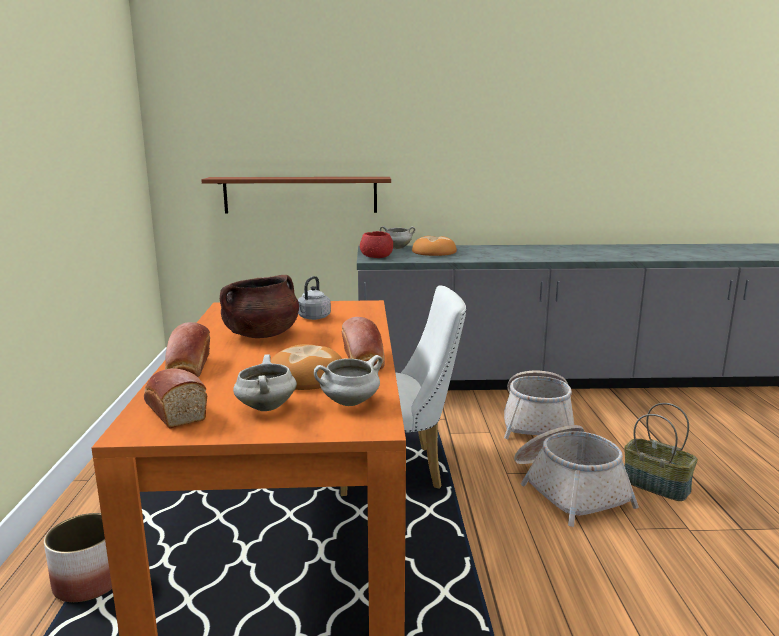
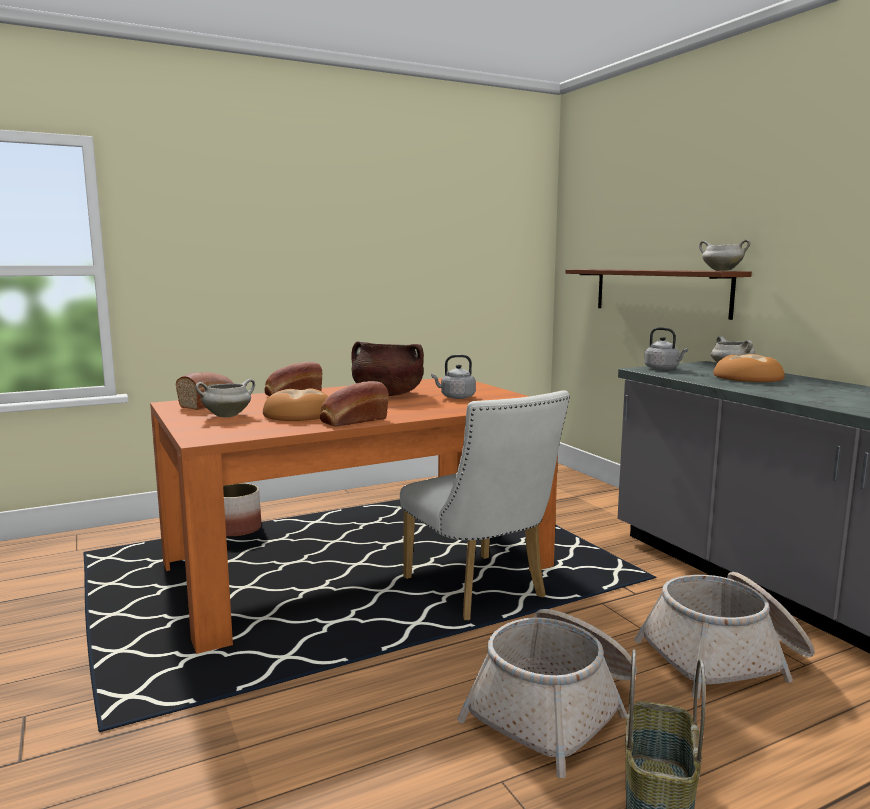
camera: 65 degrees right, 5 degrees down
white cooking pot [314,355,383,406] -> white cooking pot moved to [699,239,751,271]
red bowl [360,231,393,258] -> grey kettle [644,327,688,370]

